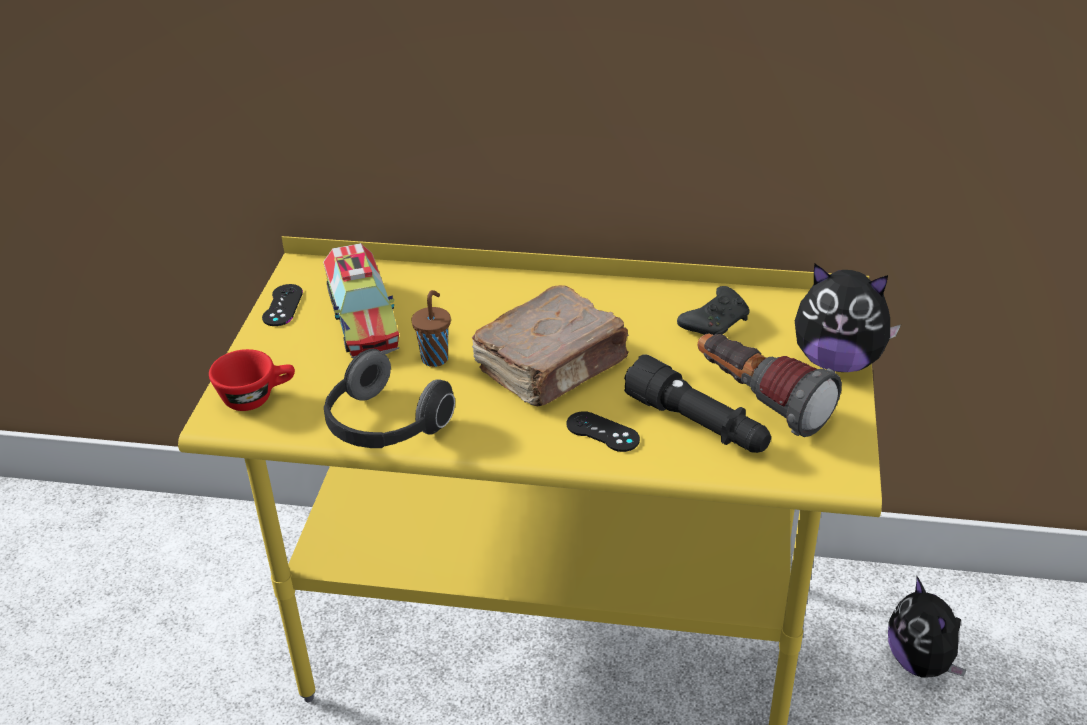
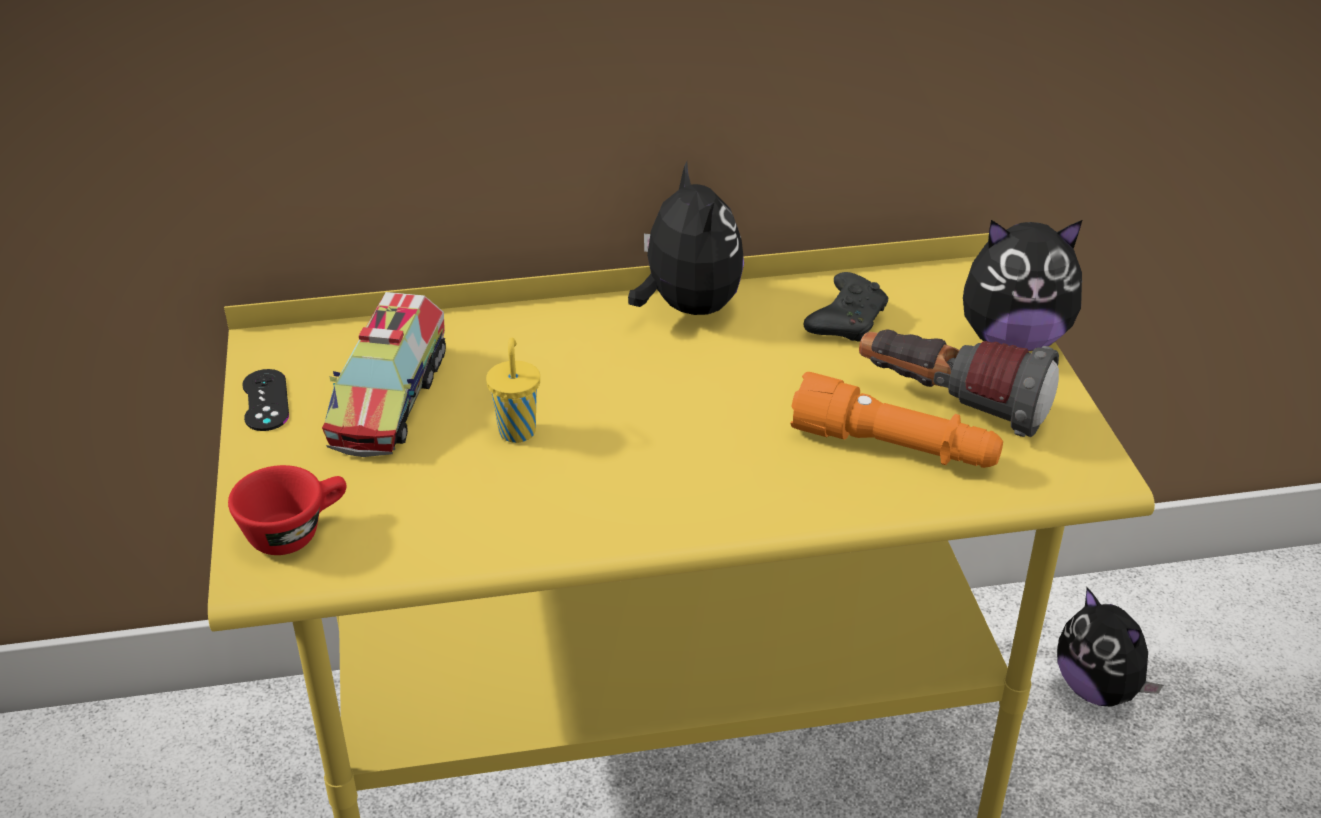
camera: 20 degrees left, 0 degrees up
toy truck [323,243,399,358] -> toy truck turned 45 degrees clockwise [322,292,446,457]
headphones [324,349,455,448] -> none
brown cup [411,290,451,367] -> yellow cup [486,338,540,443]
brown book [472,285,629,406] -> none
black game controller [566,411,640,452] -> none
black flashlight [624,354,771,453] -> orange flashlight [790,372,1003,468]
none -> plush toy [628,161,744,315]

